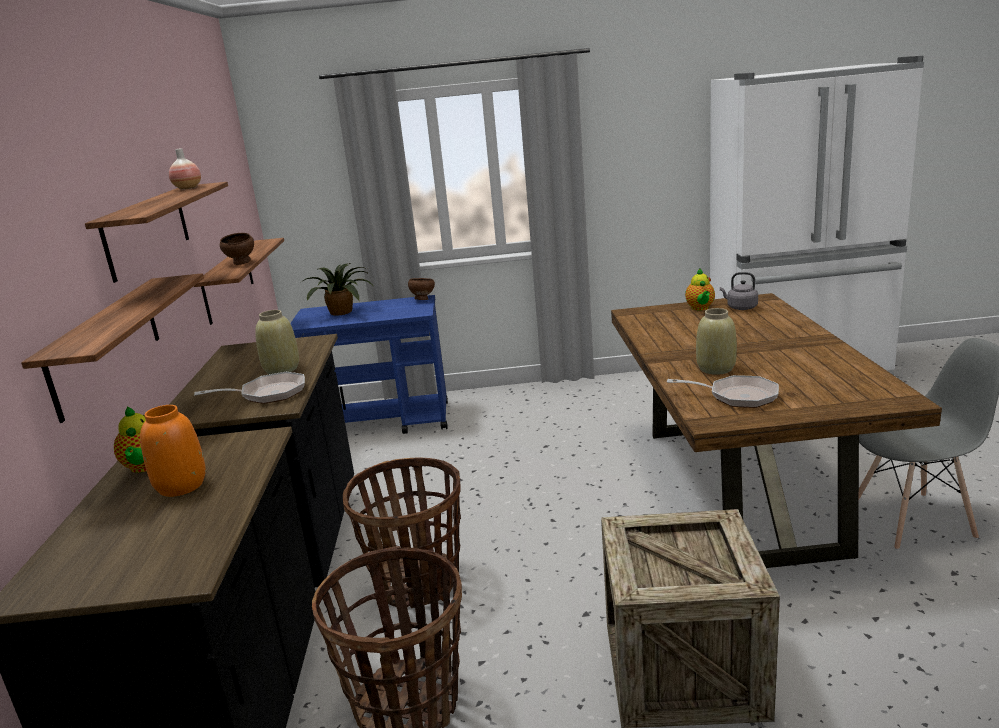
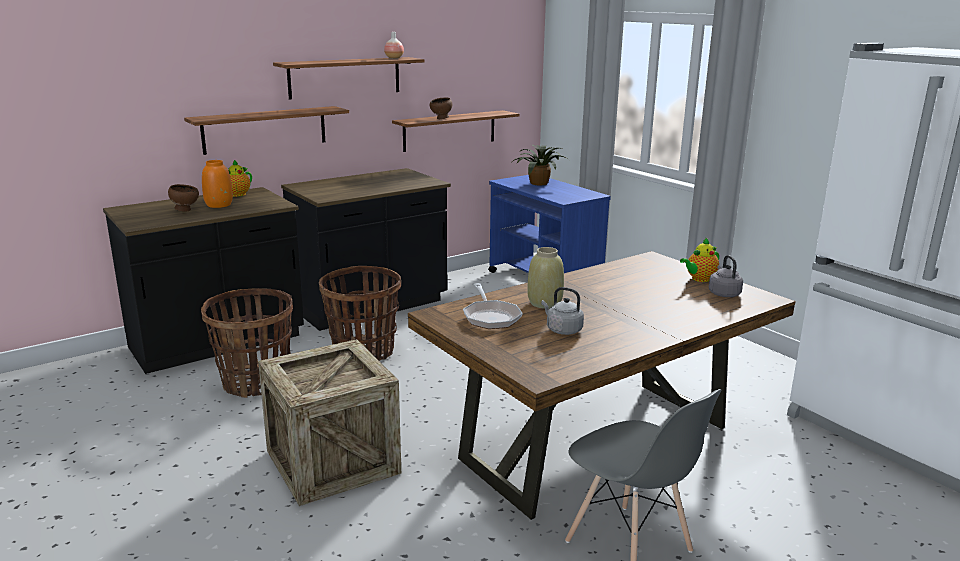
camera: 55 degrees right, 0 degrees up
frying pan [194,372,305,404] -> none
beige vase [255,310,299,374] -> none
brown bowl [408,278,435,300] -> brown bowl moved to [168,184,199,212]
none -> grey kettle [541,287,584,335]

